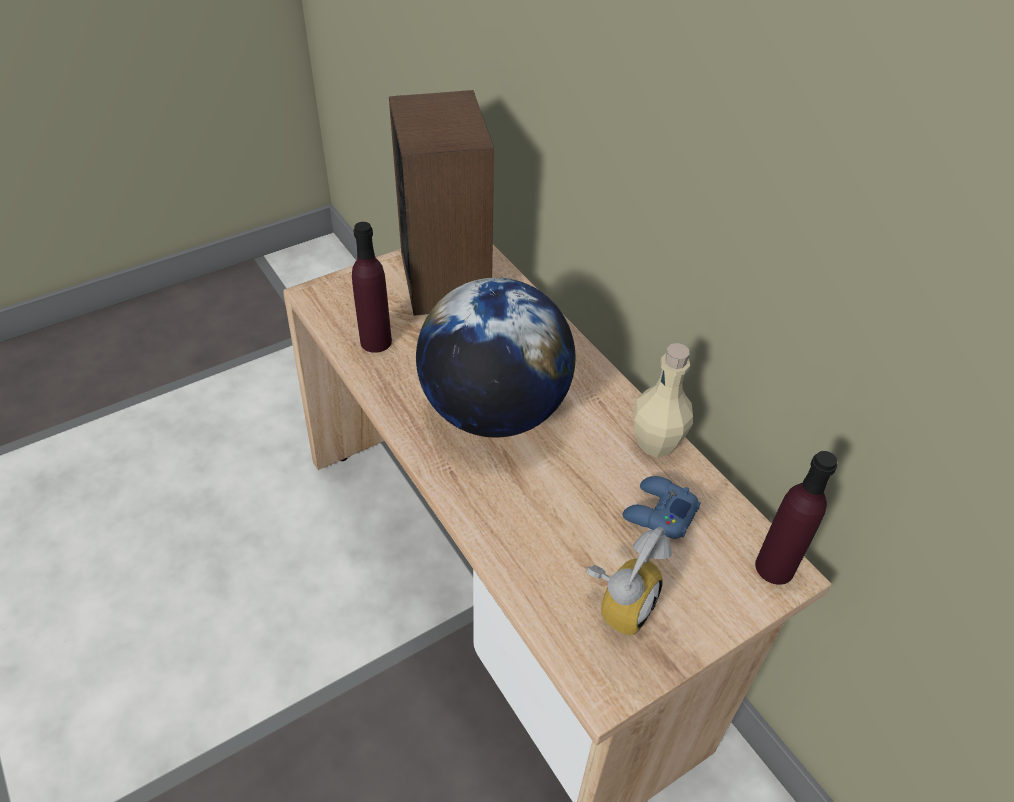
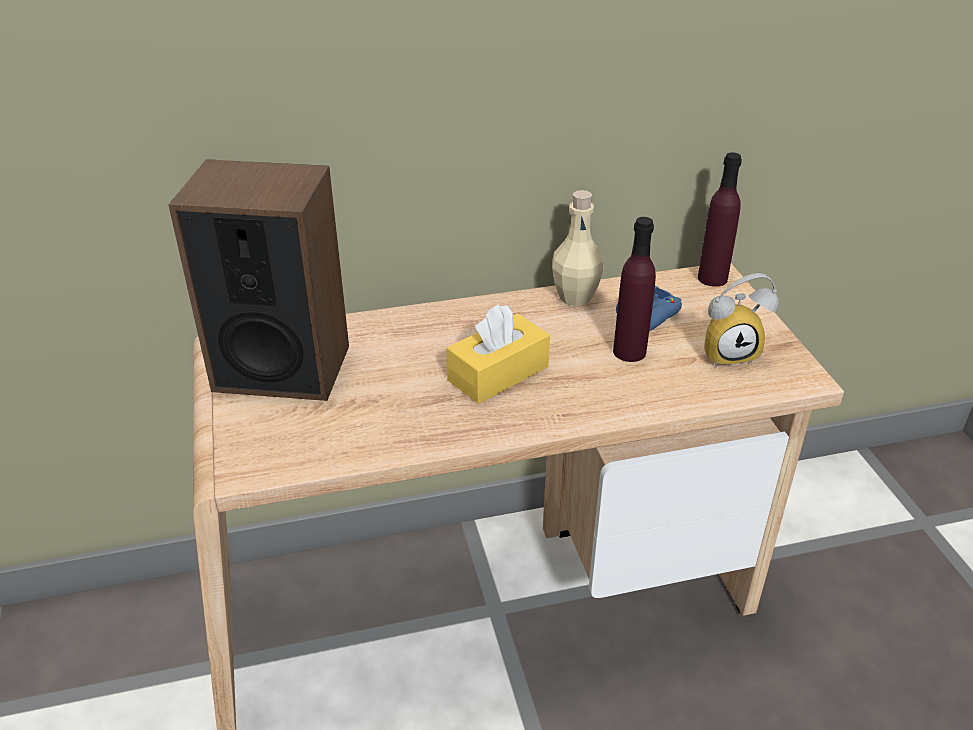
camera: 70 degrees left, 10 degrees down
purple bottle [352,222,392,353] -> purple bottle moved to [613,217,656,362]
globe [416,277,575,438] -> yellow tissue box [446,304,550,404]
alarm clock [586,527,672,635] -> alarm clock turned 120 degrees clockwise [704,273,778,367]

